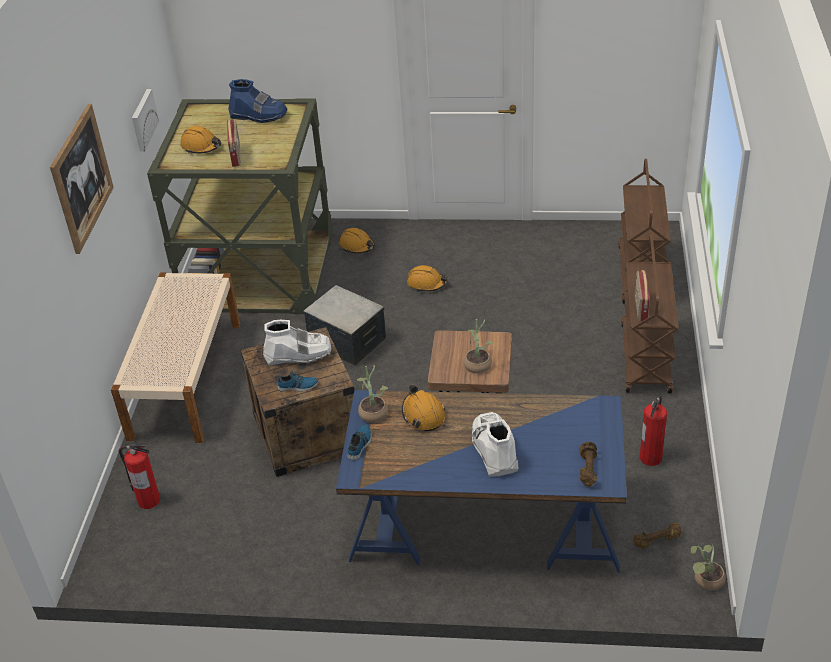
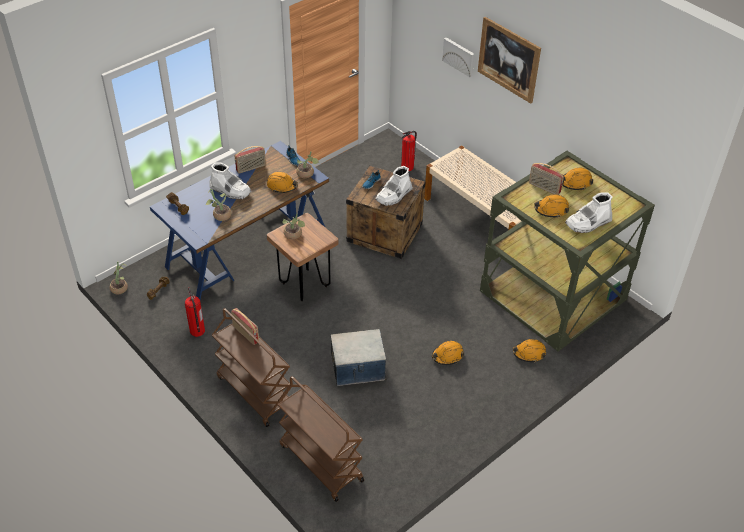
camera: 130 degrees right, 5 degrees up
picture [132,89,159,151] -> picture moved to [442,37,475,77]
blue boot [228,79,287,123] -> white boot [565,192,613,233]
storage box [303,285,386,366] -> storage box moved to [330,329,386,386]
none -> potted plant [205,189,232,221]
none -> radio [235,146,266,174]
none -> orange hard hat [534,194,569,218]

